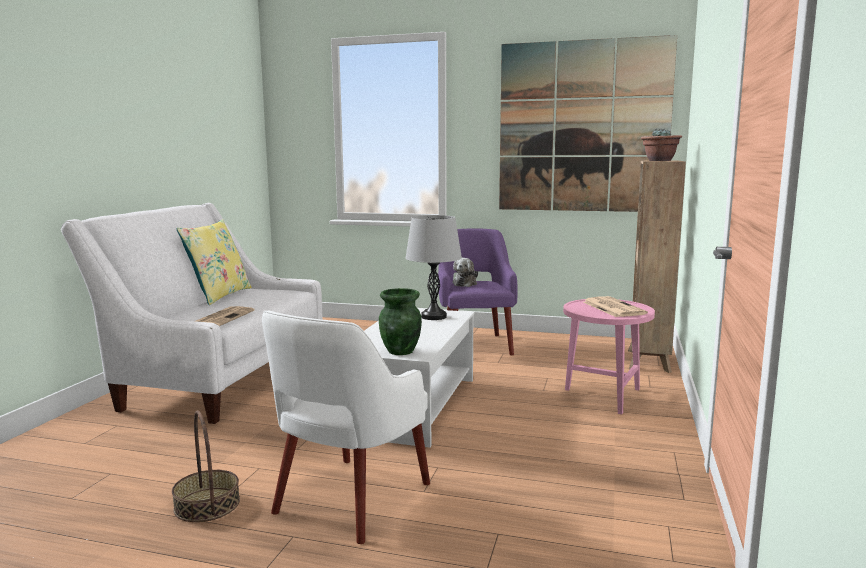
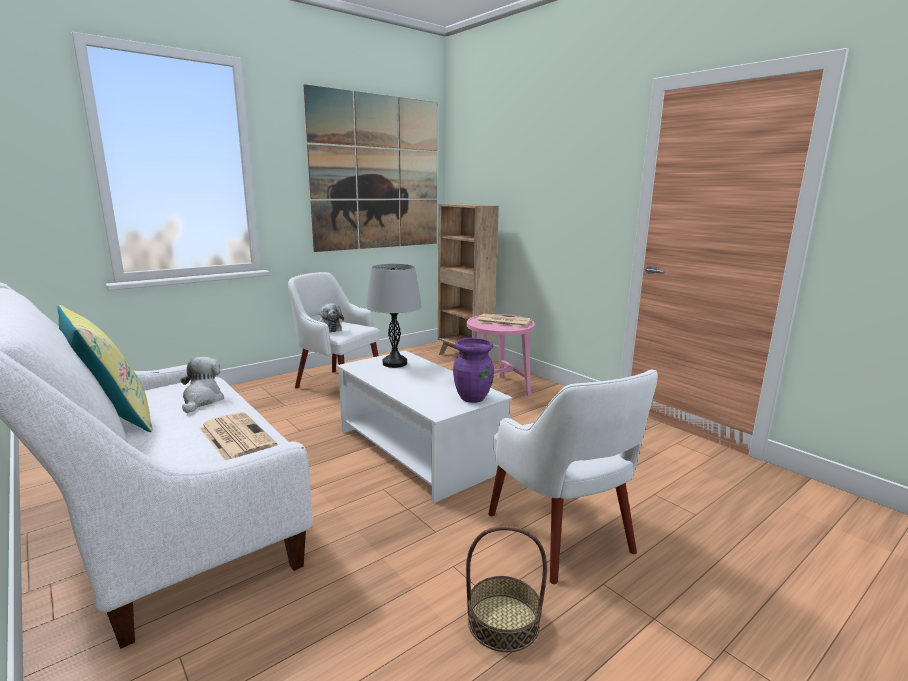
camera: 55 degrees left, 5 degrees up
green vase [379,288,422,355] -> purple vase [453,338,494,403]
purple armchair [438,228,518,355] -> white armchair [288,272,380,388]
potted plant [641,128,682,161] -> none
none -> plush toy [181,357,224,413]

